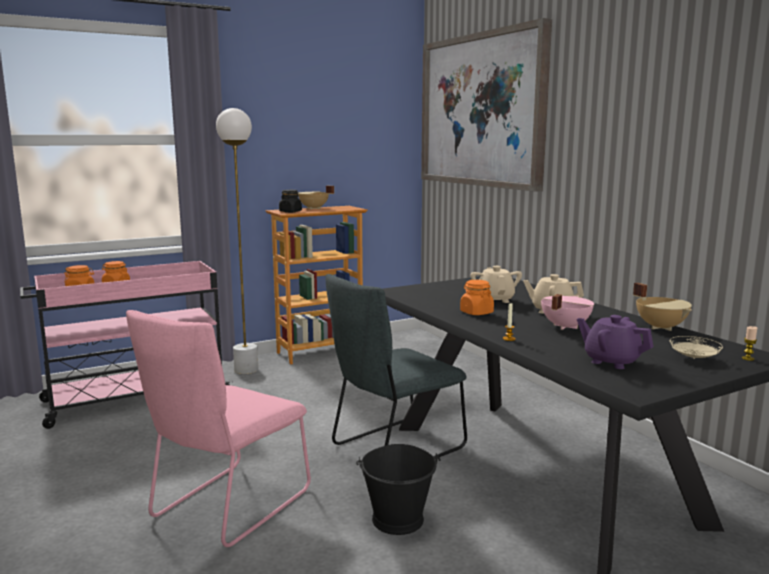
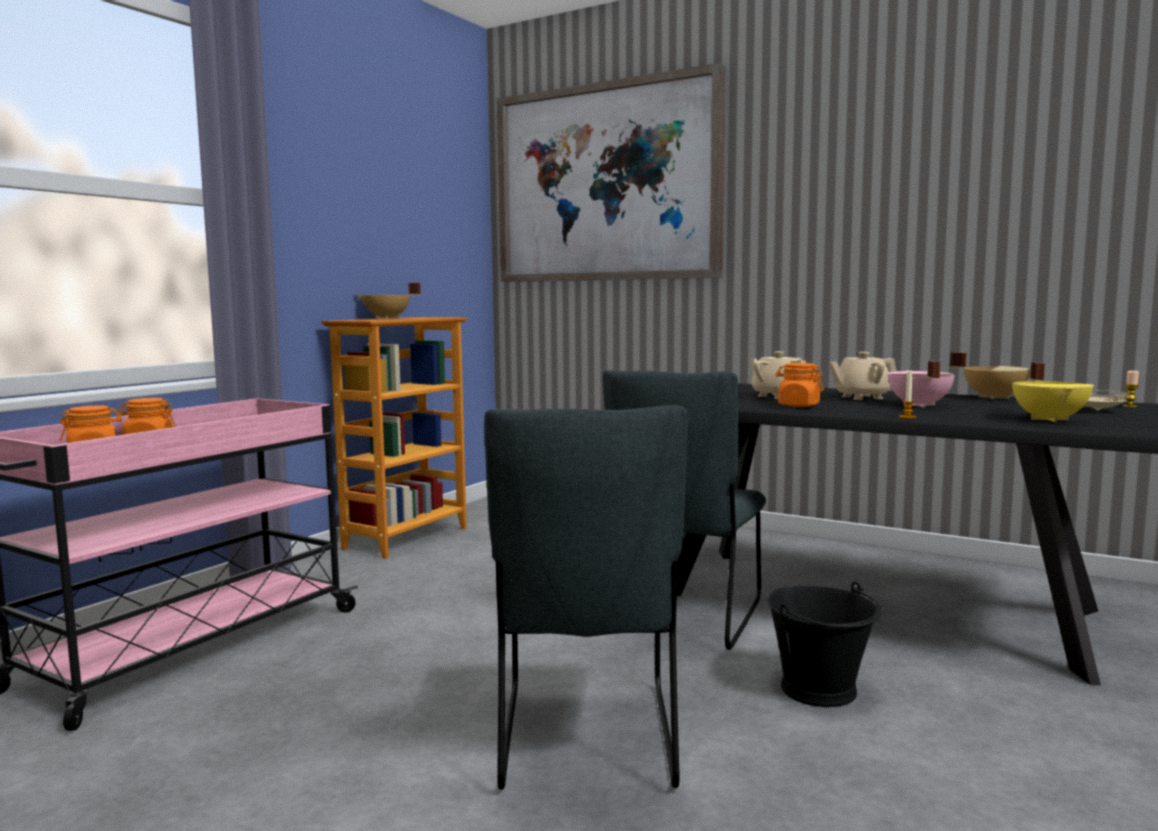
camera: 30 degrees left, 5 degrees down
pink chair [126,310,311,547] -> grey chair [484,405,688,790]
white floor lamp [216,108,258,374] -> none
black jar [279,190,302,213] -> none
purple teapot [577,315,654,369] -> yellow cooking pot [1012,362,1094,422]

